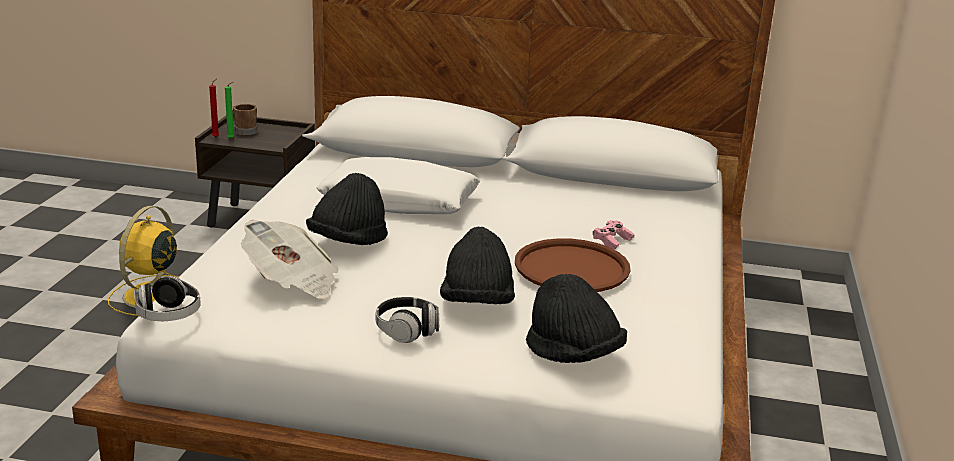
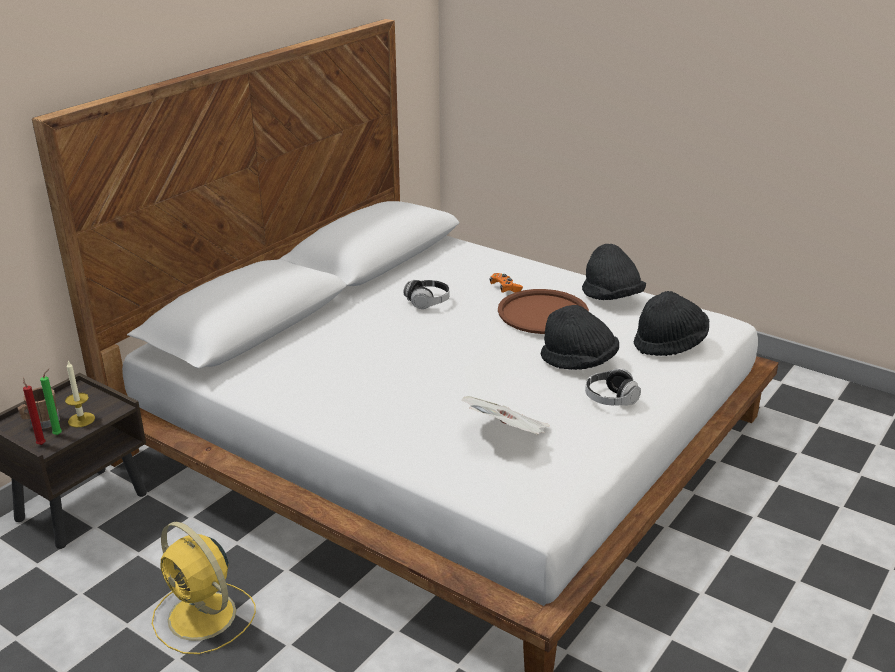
camera: 65 degrees left, 5 degrees up
headphones [134,276,201,321] -> headphones moved to [404,280,450,309]
black hat [306,173,388,245] -> black hat moved to [582,244,646,300]
white pillow [317,157,480,214] -> none
pink game controller [593,220,635,250] -> orange game controller [489,273,523,293]
none -> candle [65,361,95,427]

